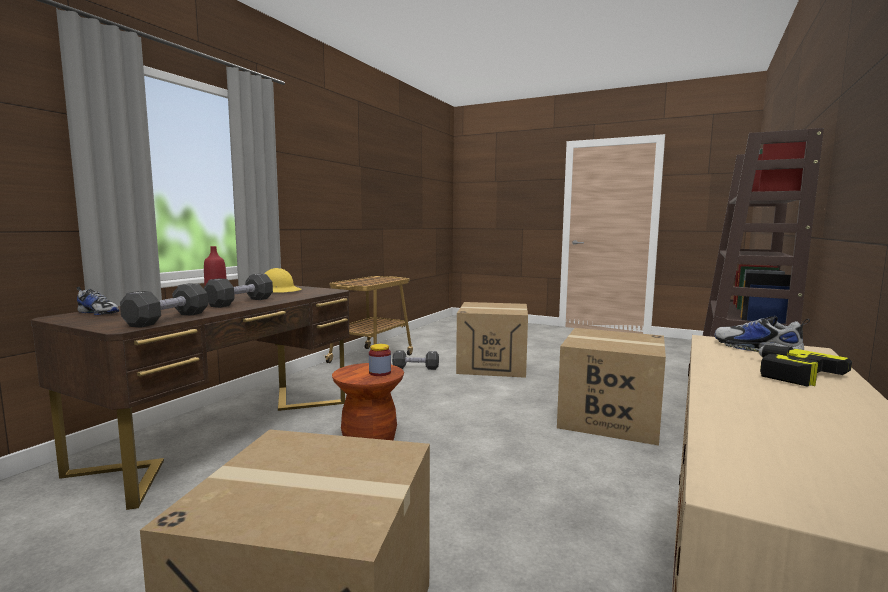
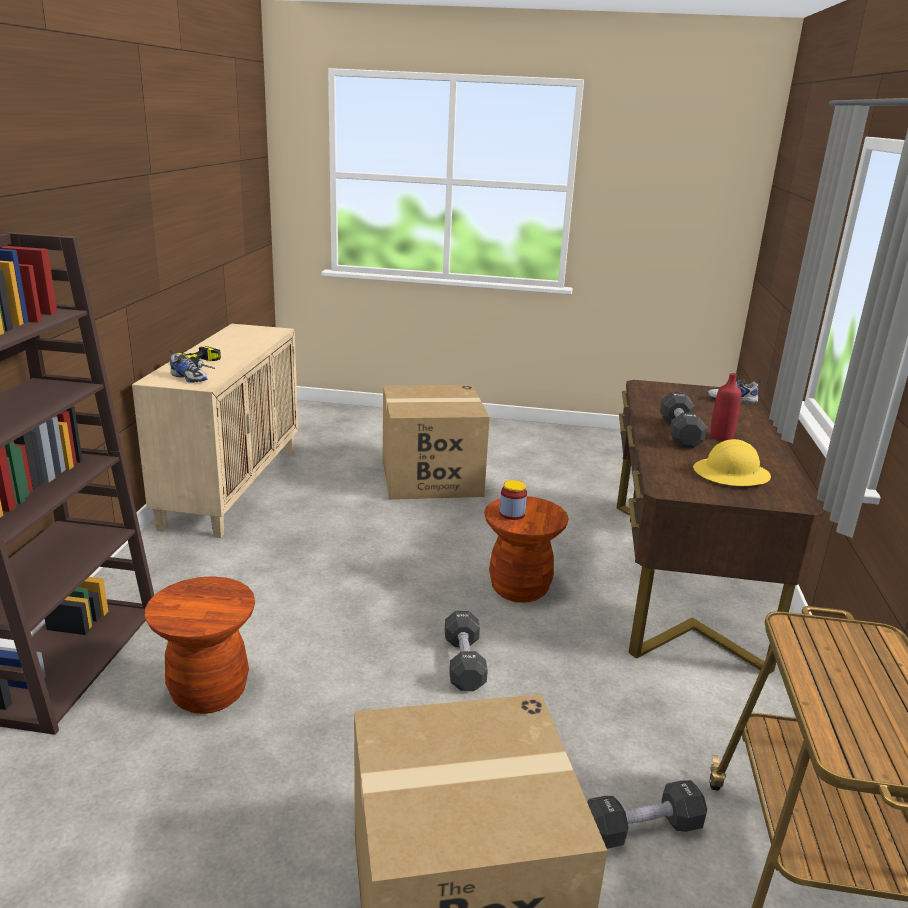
camera: 160 degrees right, 15 degrees up
black dumbbell [120,283,208,328] -> black dumbbell moved to [445,611,488,691]
cardboard box [557,328,666,446] -> brown stool [145,576,255,714]

